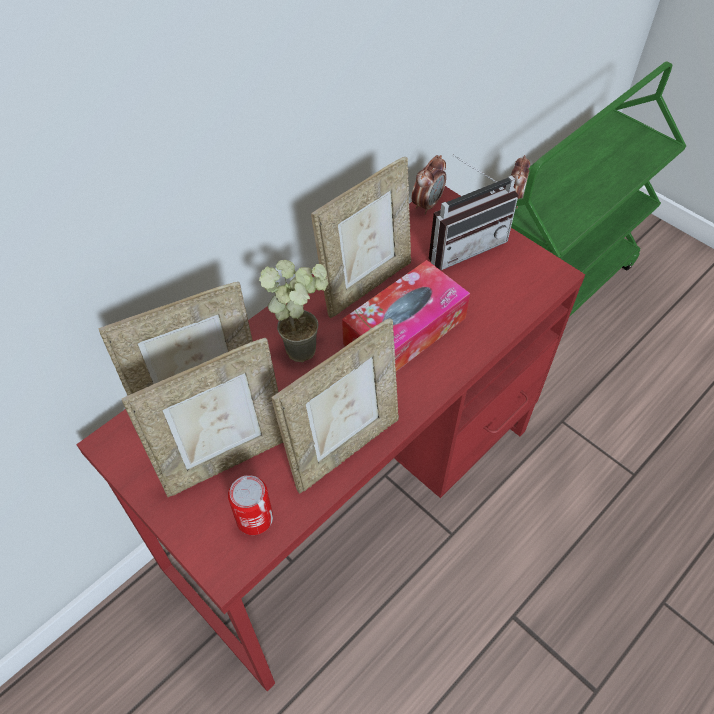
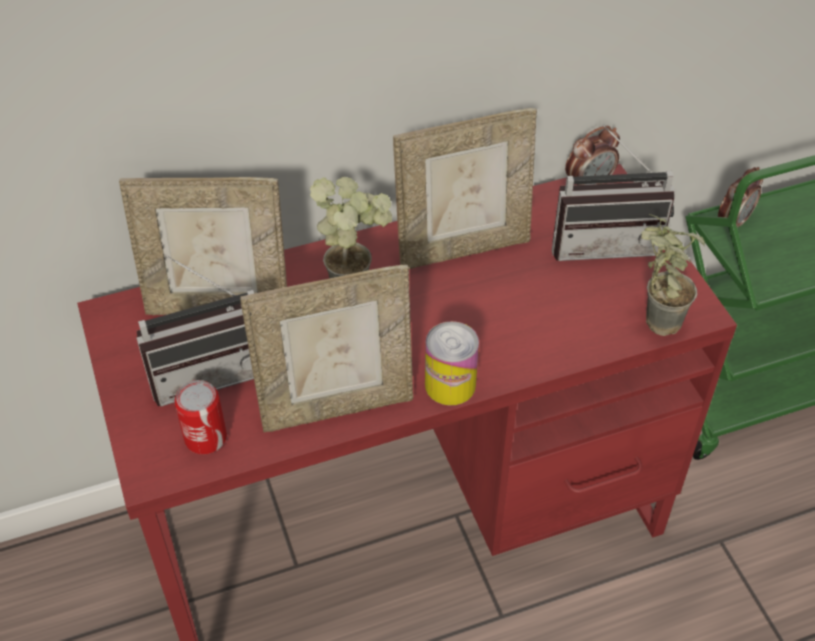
camera: 25 degrees right, 5 degrees down
picture frame [122,338,283,497] -> radio [136,255,254,407]
tissue box [342,260,470,371] -> none
none -> can [425,321,479,405]
none -> potted plant [641,214,705,336]

